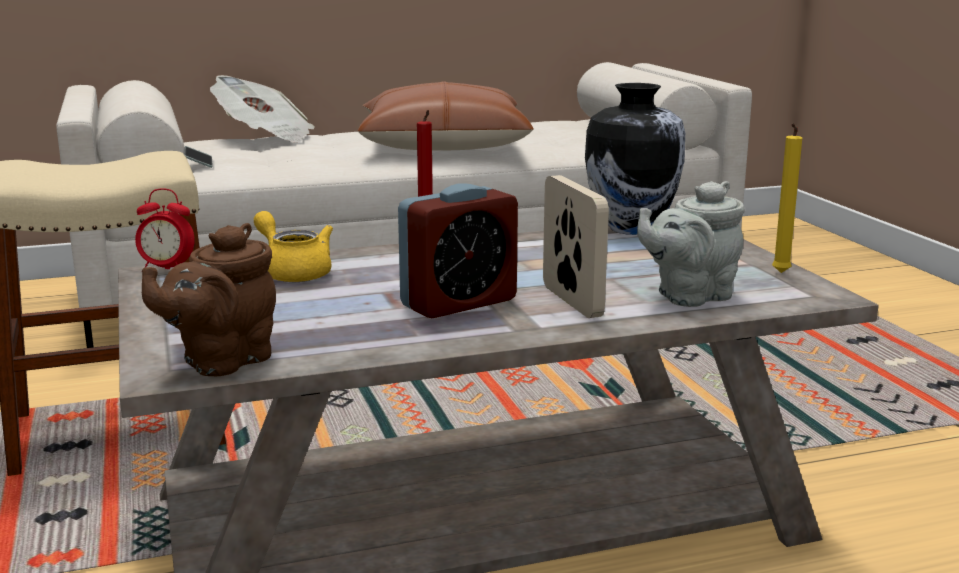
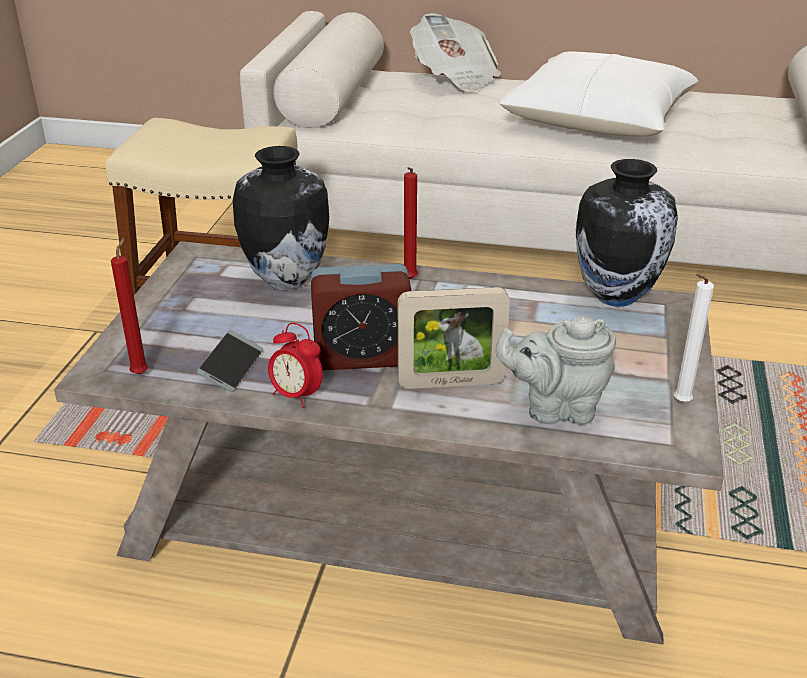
camera: 30 degrees right, 15 degrees up
alarm clock [135,188,195,269] -> alarm clock moved to [268,323,323,408]
brown teapot [142,223,276,376] -> red candle [111,238,148,375]
phone [184,146,213,168] -> phone moved to [197,330,263,392]
yellow teapot [254,211,333,282] -> vase [233,146,329,290]
brown pillow [358,82,534,151] -> white pillow [499,51,698,137]
picture frame [543,175,609,318] -> picture frame turned 75 degrees clockwise [398,287,510,389]
yellow candle [772,123,802,273] -> white candle [674,274,714,402]

